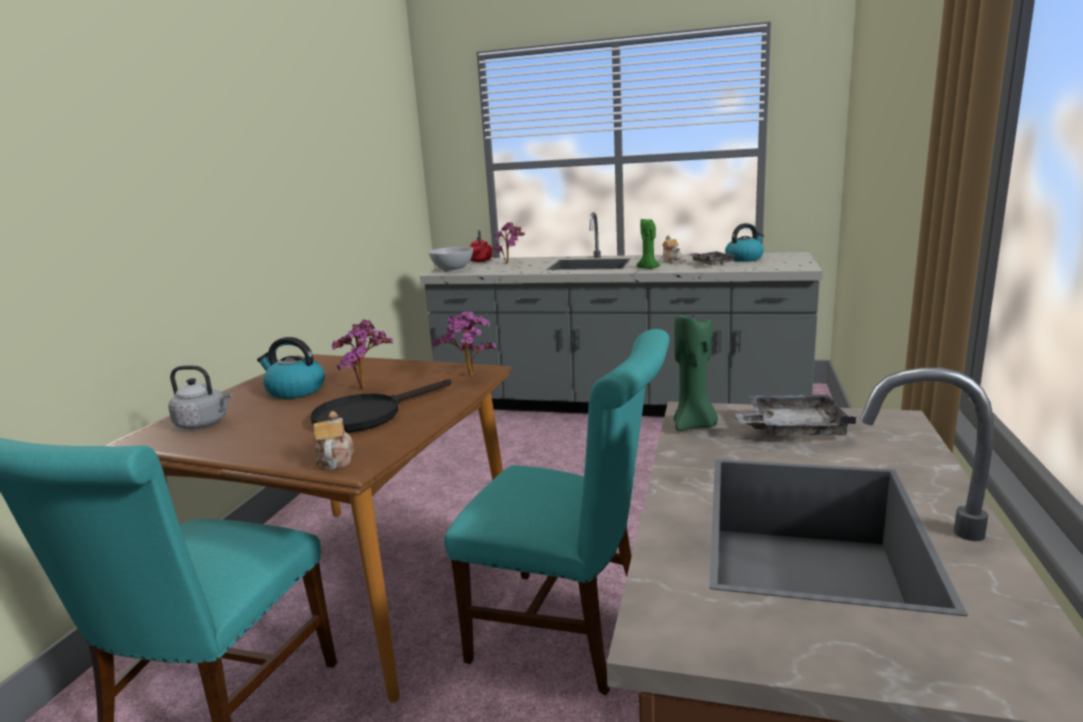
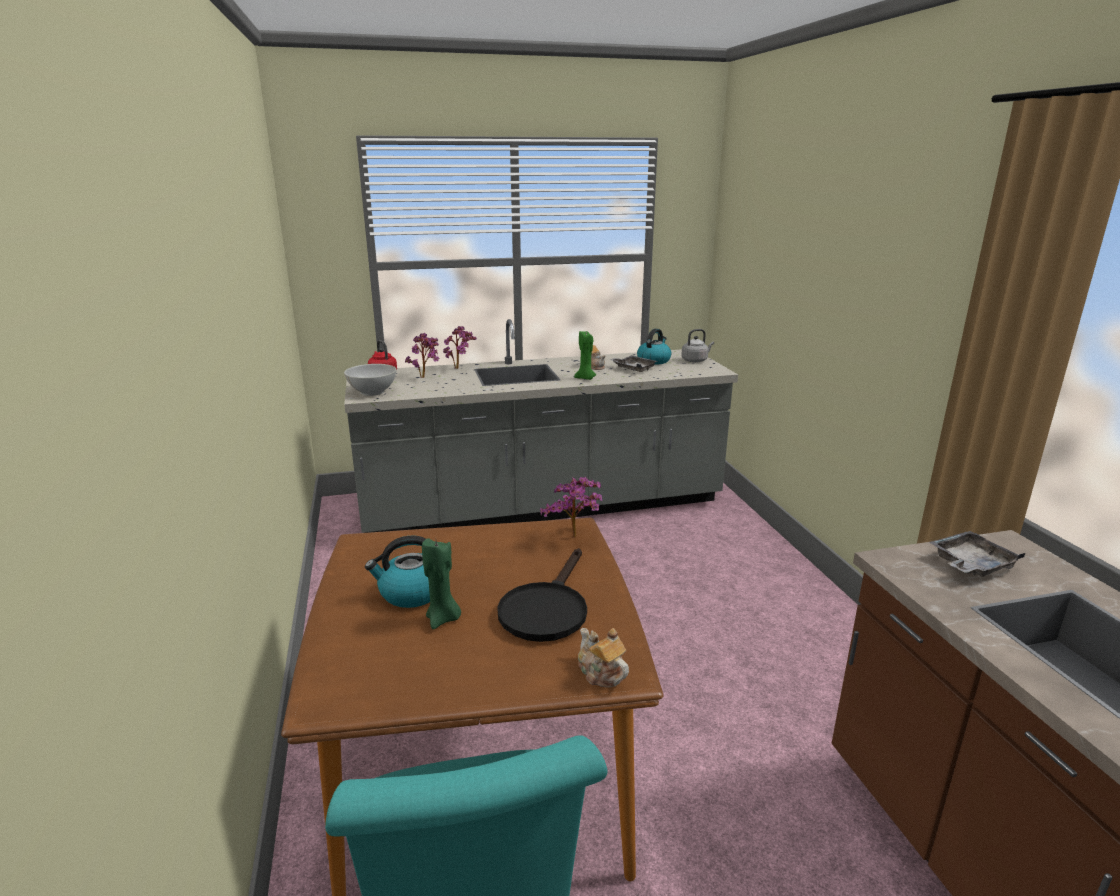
camera: 30 degrees left, 5 degrees up
grey kettle [168,365,232,429] -> grey kettle moved to [681,329,714,362]
potted plant [332,320,393,389] -> potted plant moved to [443,326,477,369]
turquoise chair [444,329,670,695] -> none
green candle [674,311,718,431] -> green candle moved to [422,538,461,629]

